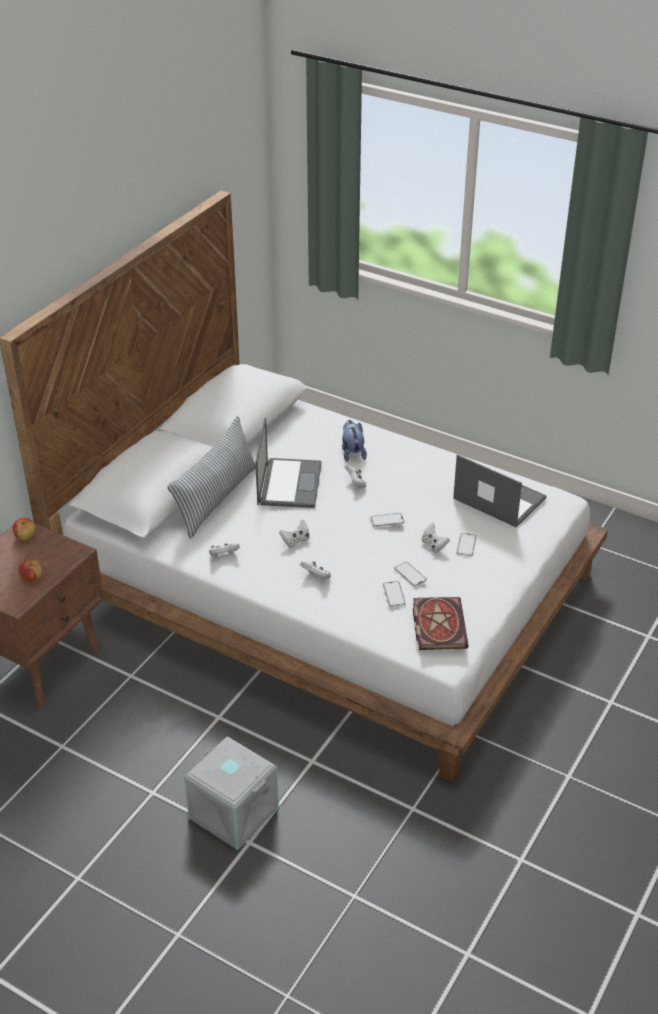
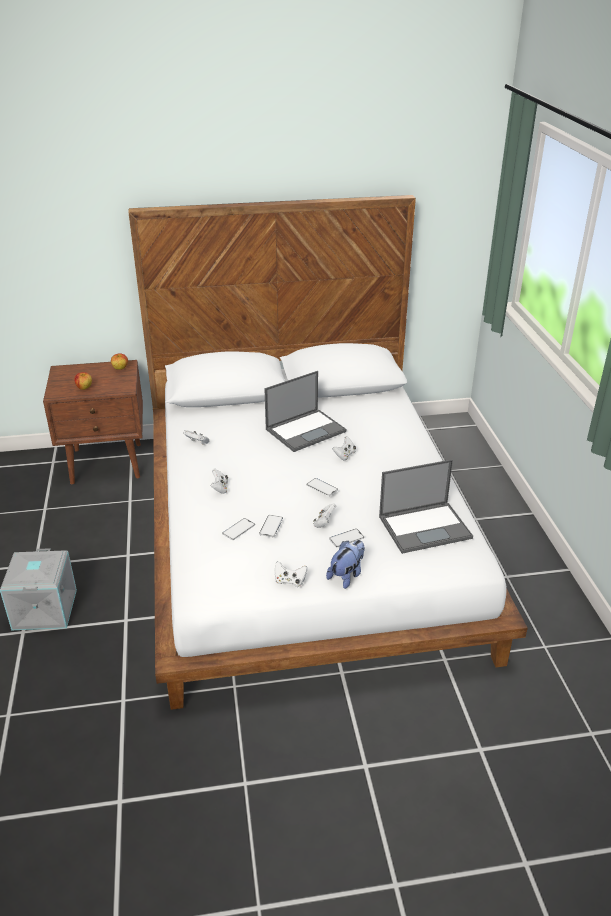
camera: 50 degrees right, 5 degrees down
pillow [167,416,256,539] -> none
white game controller [279,520,310,548] -> white game controller moved to [275,561,307,587]
plush toy [342,420,367,462] -> plush toy moved to [326,540,365,589]
book [413,597,469,650] -> none
laptop [453,454,546,527] -> laptop turned 75 degrees clockwise [379,459,473,554]

